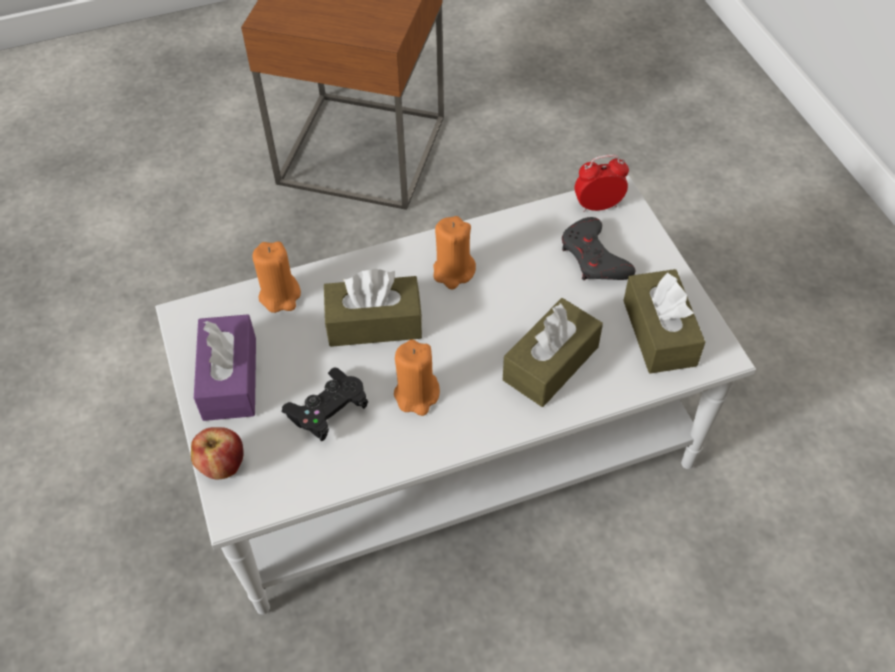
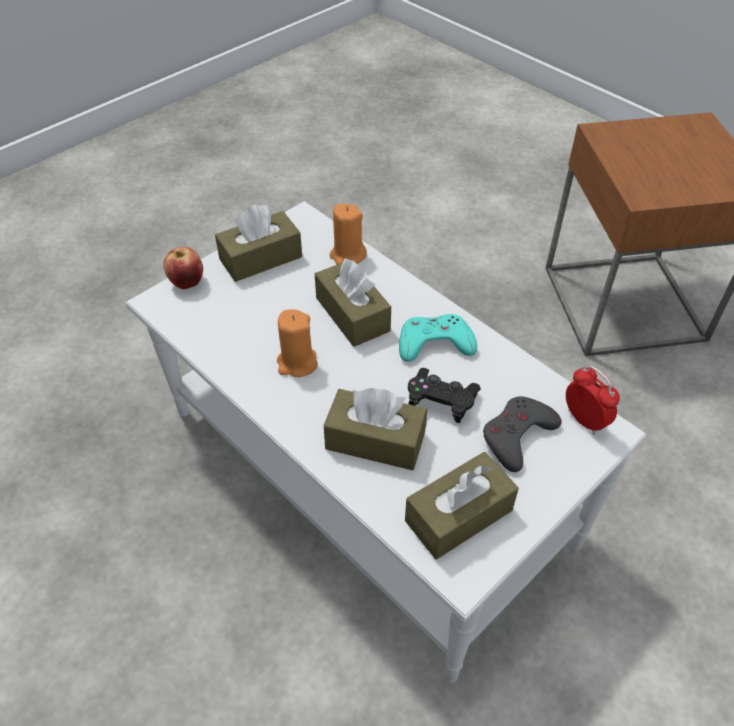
camera: 65 degrees right, 5 degrees down
purple tissue box [194,314,256,421] -> brown tissue box [215,204,302,282]
black game controller [282,367,368,441] -> black game controller moved to [408,368,481,423]
orange candle [434,216,476,290] -> turquoise game controller [399,314,477,362]

